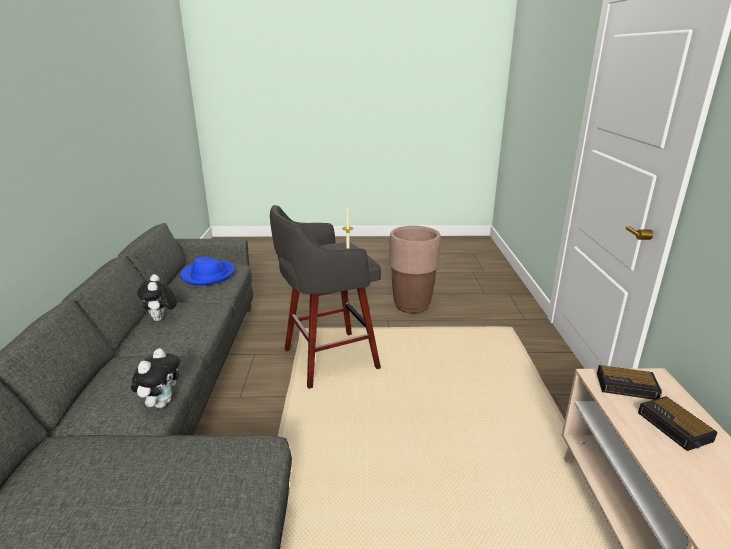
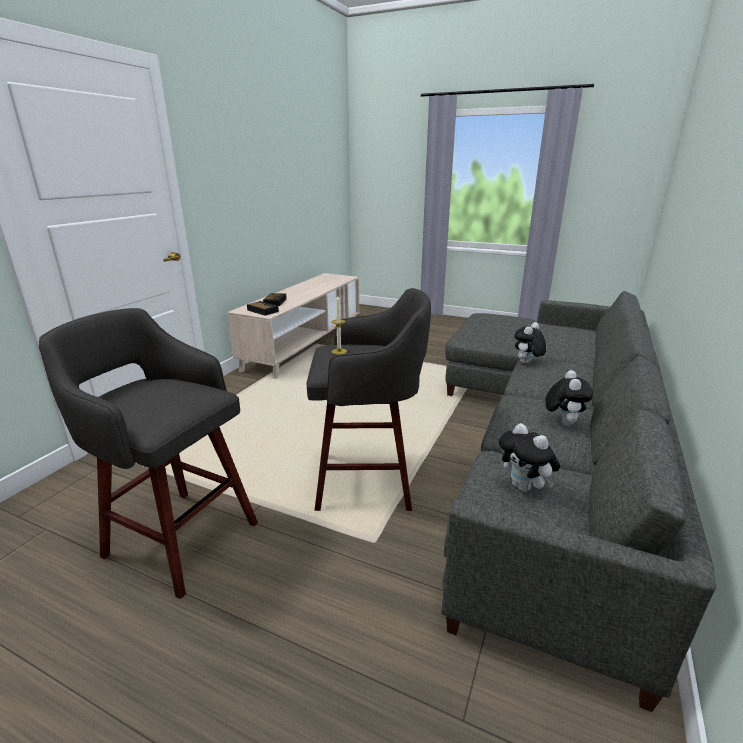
camera: 155 degrees left, 0 degrees up
blue hat [180,257,235,286] -> plush toy [499,423,560,492]
brown planter [390,226,441,314] -> grey stool [39,308,258,599]

